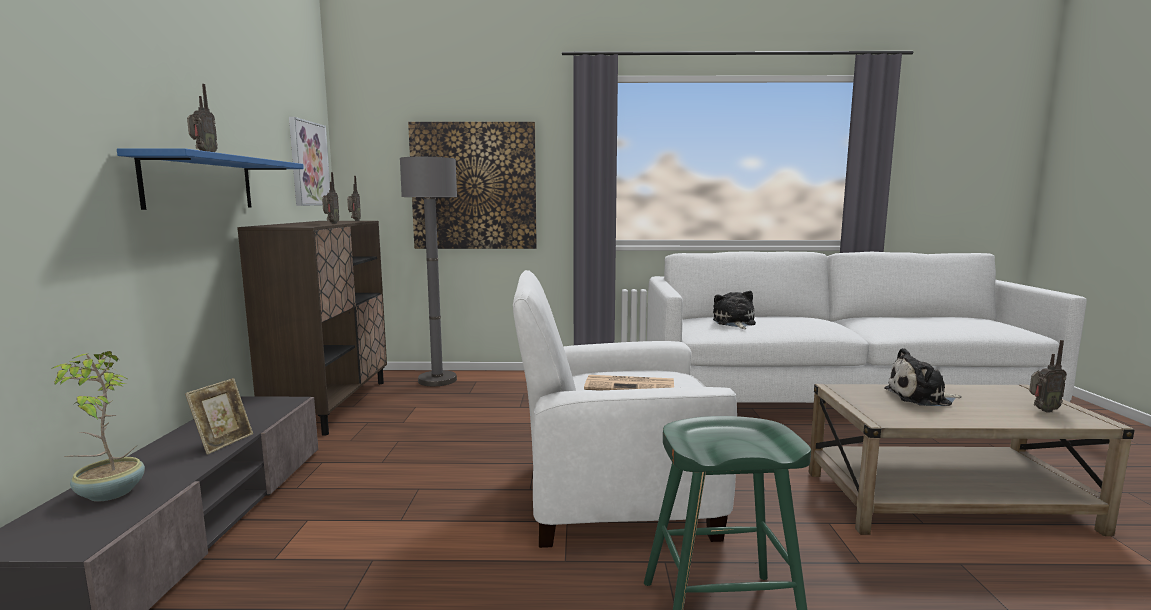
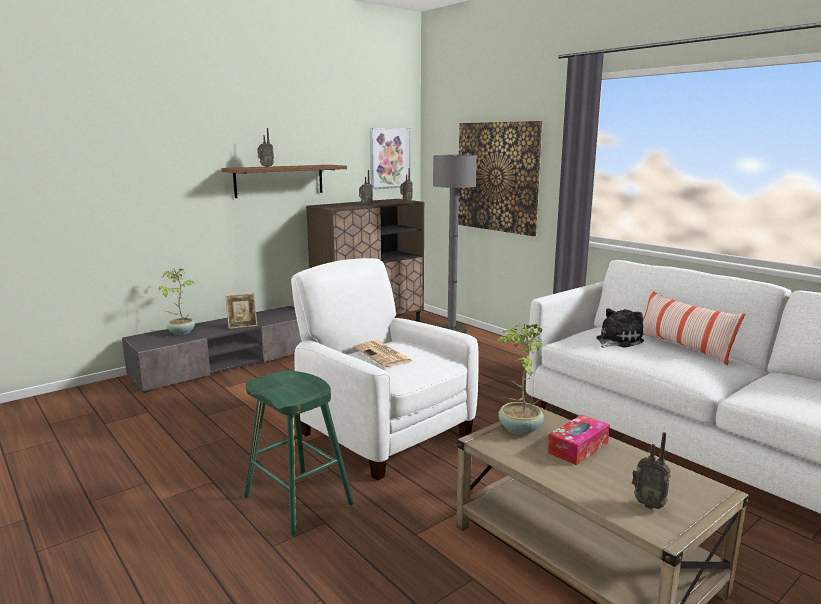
camera: 50 degrees right, 5 degrees up
blue shelf [117,148,304,210] -> brown shelf [222,165,347,198]
plush toy [884,348,962,406] -> tissue box [548,414,610,465]
none -> potted plant [497,324,544,435]
none -> pillow [643,290,745,365]

